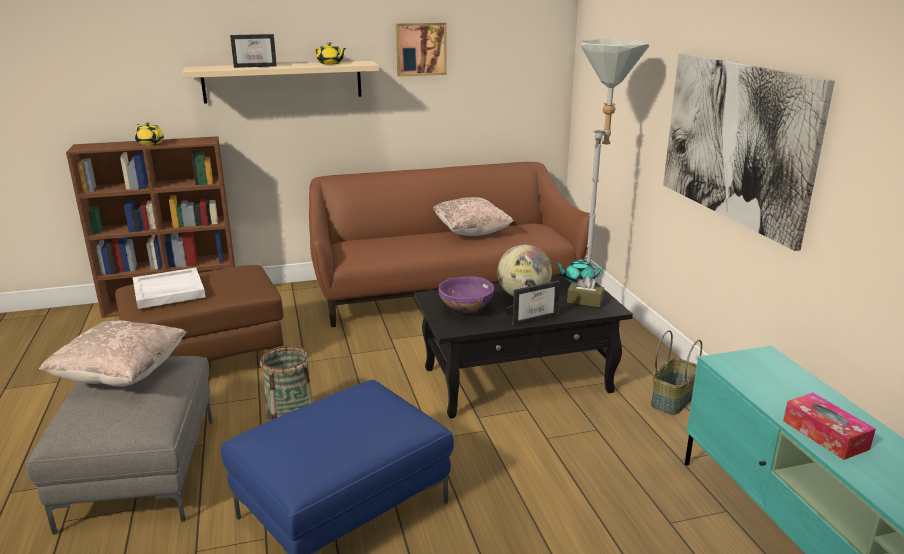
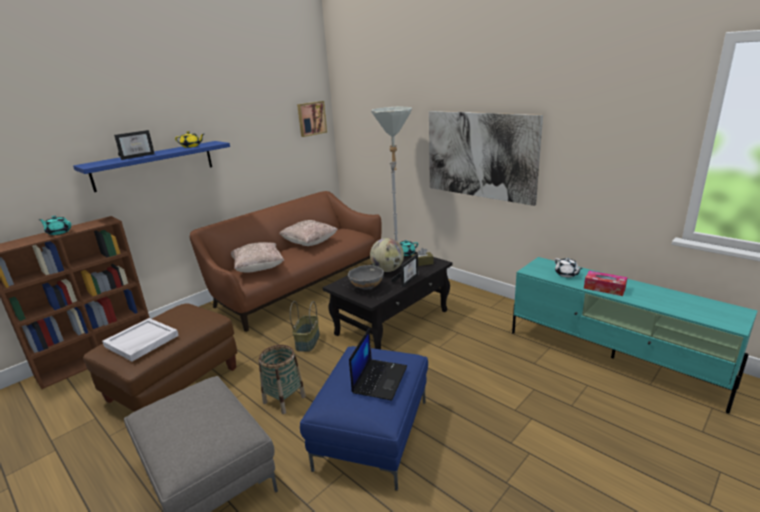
camera: 30 degrees left, 0 degrees up
beige pillow [39,320,187,386] -> beige pillow moved to [231,242,284,273]
yellow teapot [135,122,164,145] -> turquoise teapot [39,216,71,235]
beige shelf [182,61,379,104] -> blue shelf [73,141,230,192]
picture [396,23,447,77] -> picture moved to [297,101,327,137]
purple bowl [438,276,494,313] -> grey bowl [348,265,384,290]
basket [651,330,702,415] -> basket moved to [290,301,320,352]
none -> laptop [349,328,407,400]
none -> white teapot [554,258,583,277]

